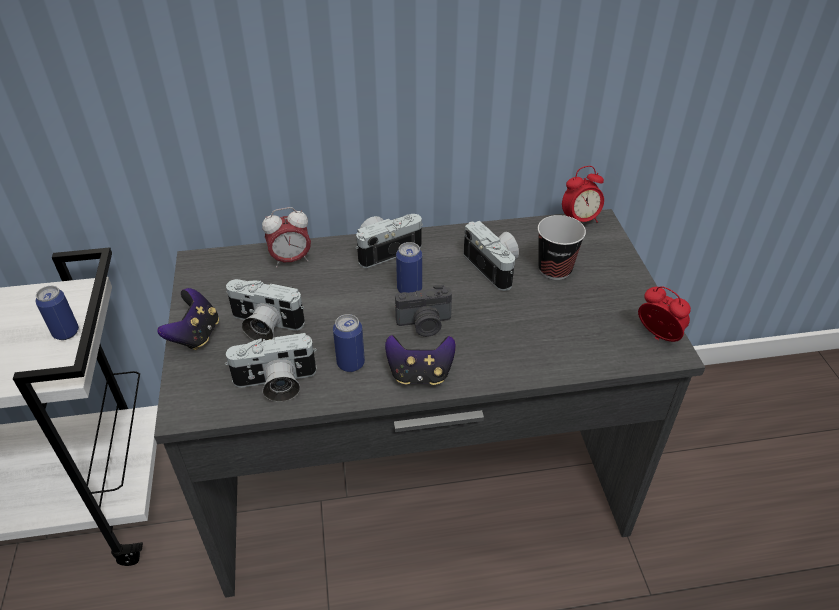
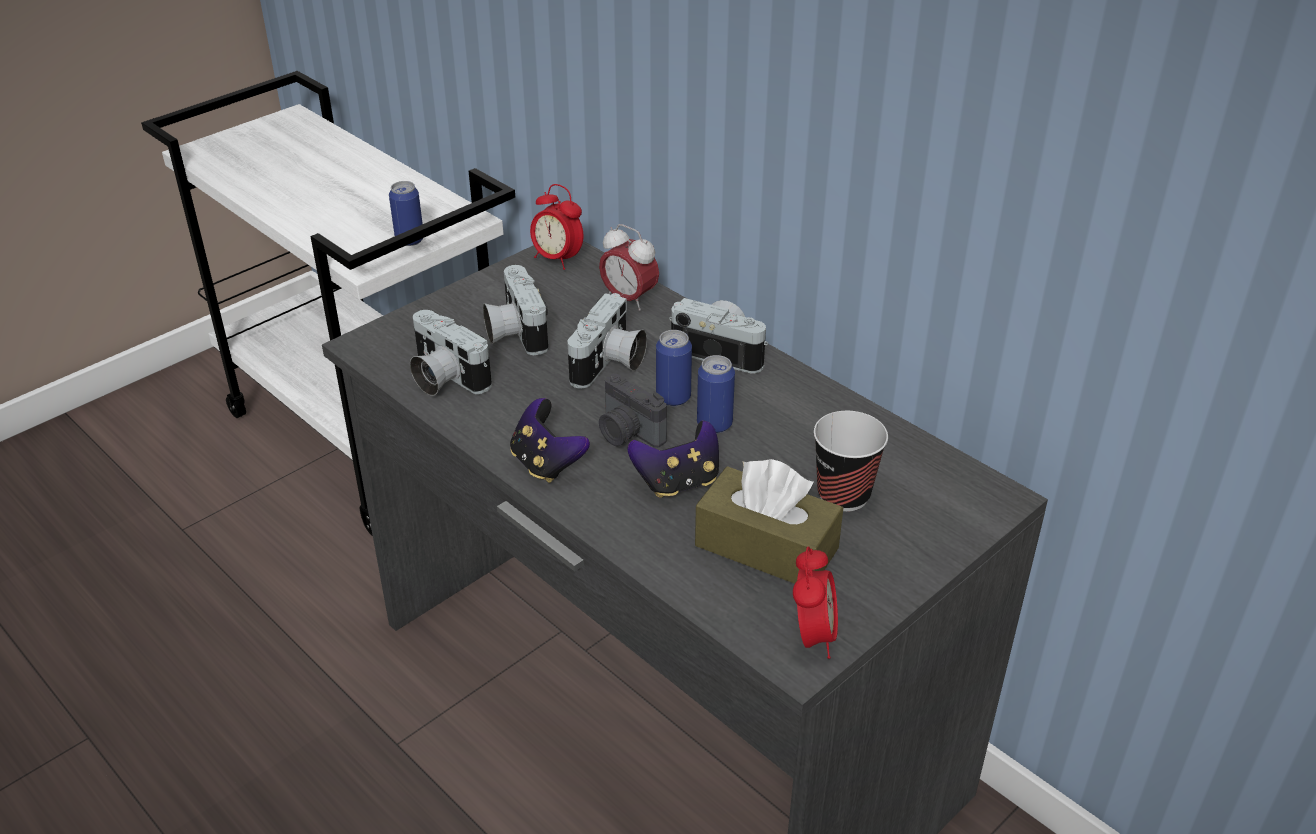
camera: 55 degrees right, 5 degrees down
game controller [157,288,219,350] -> game controller moved to [627,420,719,498]
can [333,314,365,372] -> can moved to [697,355,735,433]
camera [464,221,519,291] -> camera moved to [567,293,647,388]
alarm clock [562,166,604,223] -> alarm clock moved to [530,184,584,270]
none -> brown tissue box [695,459,843,584]

